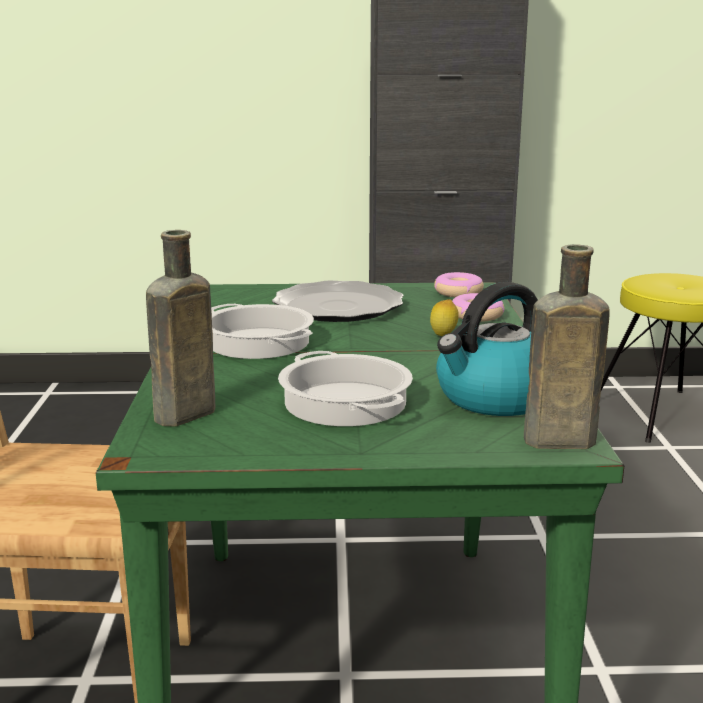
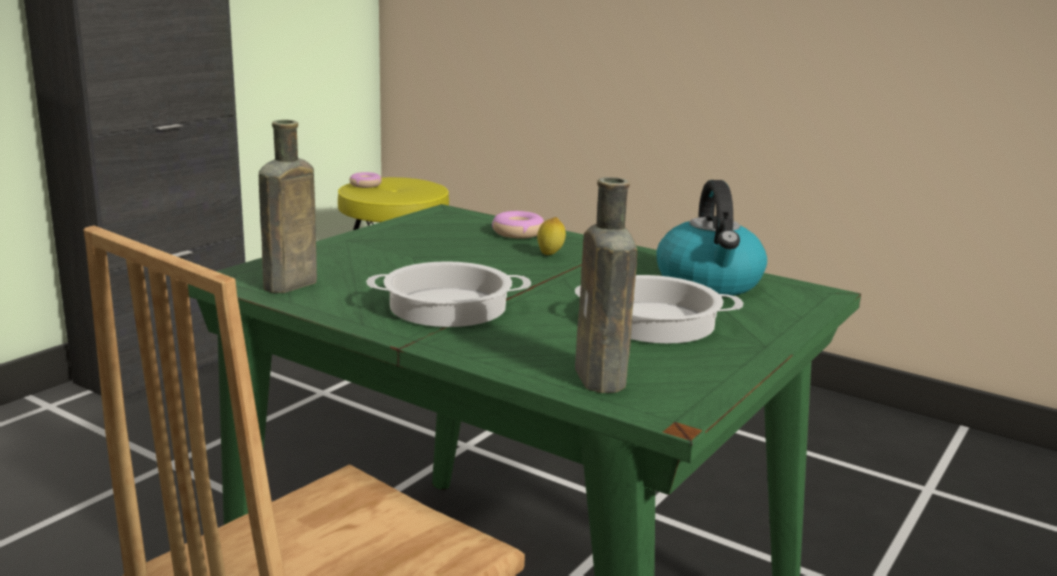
camera: 55 degrees left, 0 degrees up
plate [272,280,404,322] -> none
donut [434,272,484,297] -> donut moved to [349,172,382,188]
brown bottle [524,244,610,449] -> brown bottle moved to [259,120,317,293]

